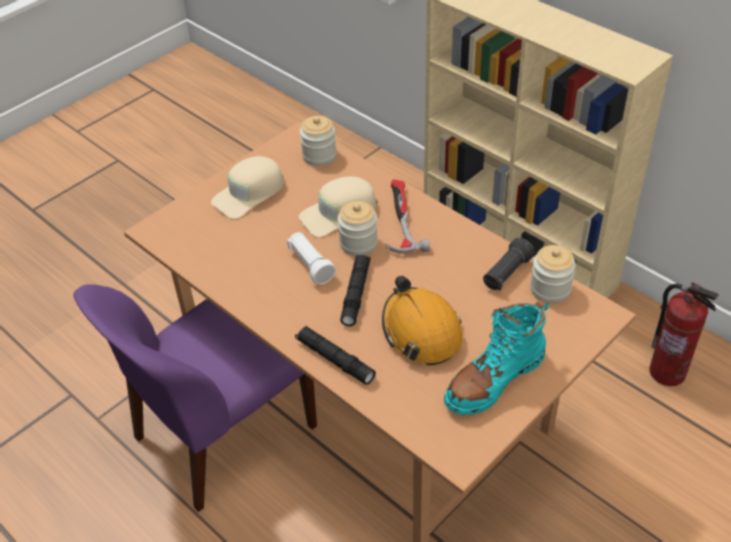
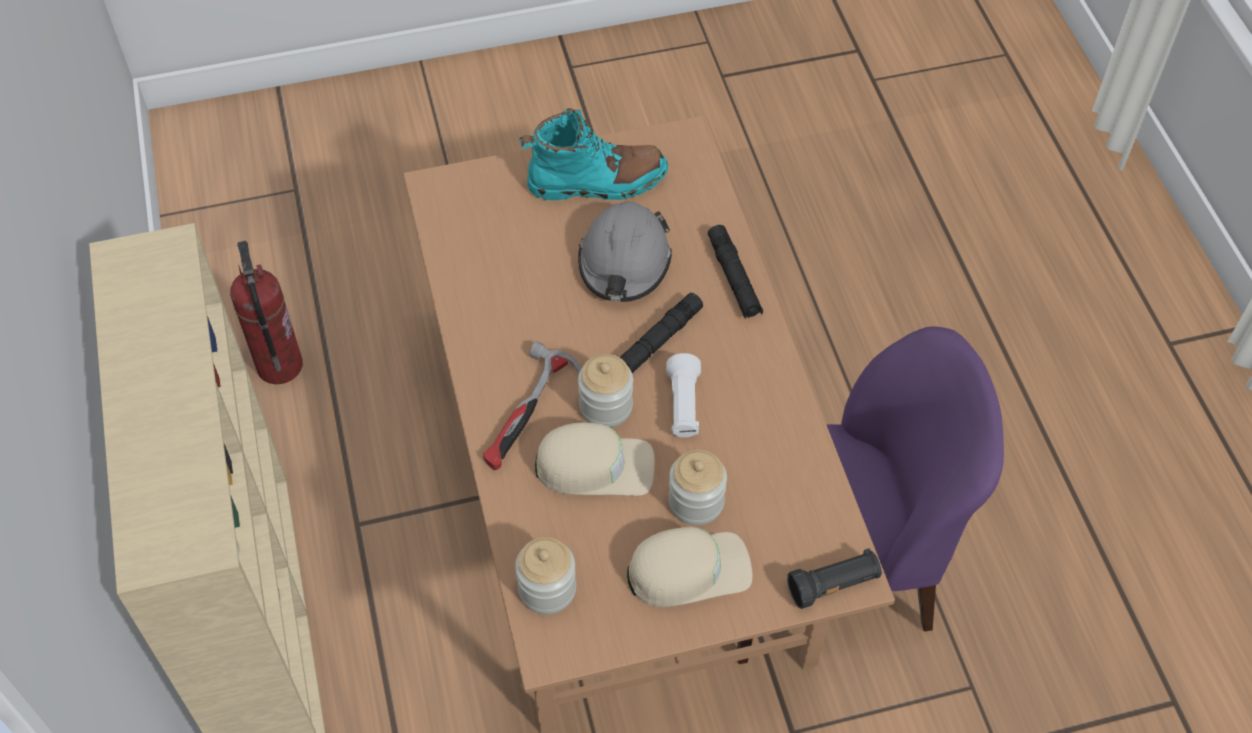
camera: 150 degrees left, 10 degrees up
orange hard hat [382,276,463,365] -> grey hard hat [578,202,672,302]
black flashlight [483,238,535,290] -> black flashlight moved to [787,548,882,609]
jar [530,245,576,303] -> jar moved to [668,450,727,525]

